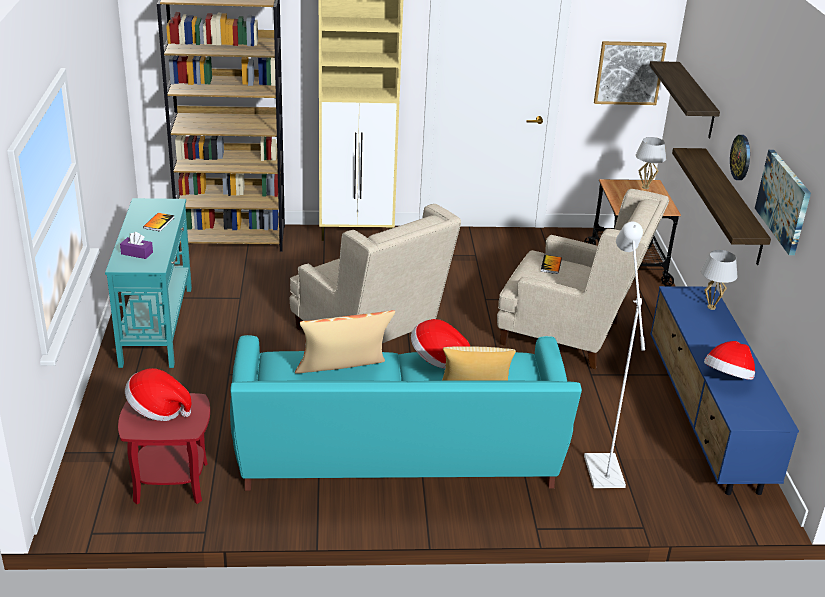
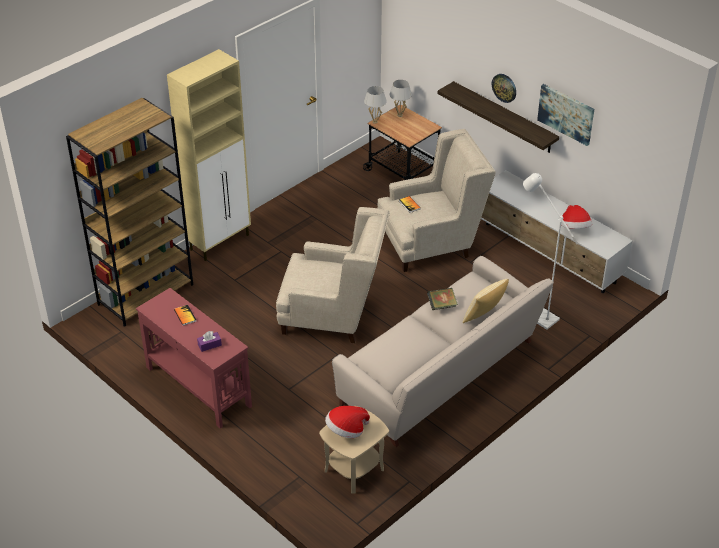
camera: 40 degrees left, 10 degrees up
turquoise console table [105,198,192,368] -> red console table [136,288,252,429]
red side table [118,393,210,504] -> beige side table [319,406,389,494]
turquoise sofa [230,335,582,491] -> beige sofa [332,256,554,447]
pillow [295,310,395,374] -> none
hat [411,319,470,368] -> book [427,288,458,310]
picture [594,41,667,105] -> none
shelf [649,61,720,138] -> none
blue tv stand [650,286,799,495] -> white tv stand [481,170,633,293]
white table lamp [701,250,737,310] -> white table lamp moved to [364,86,387,124]

